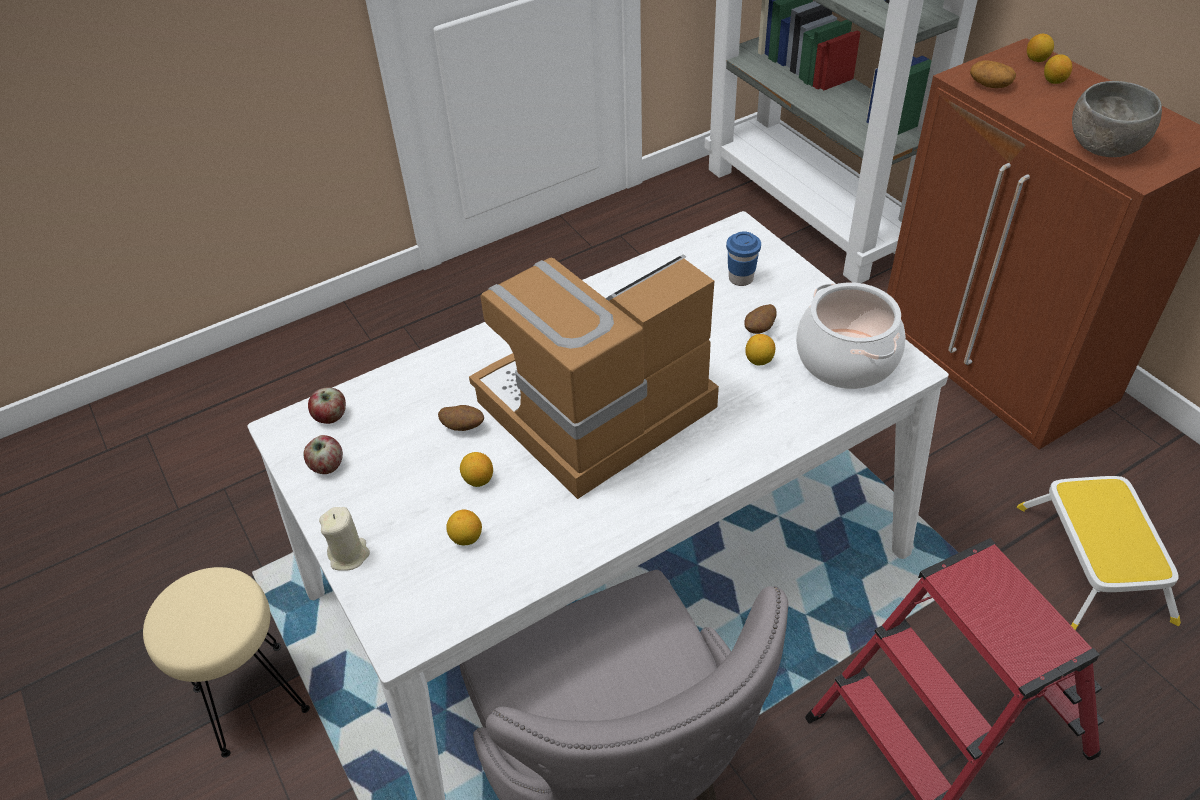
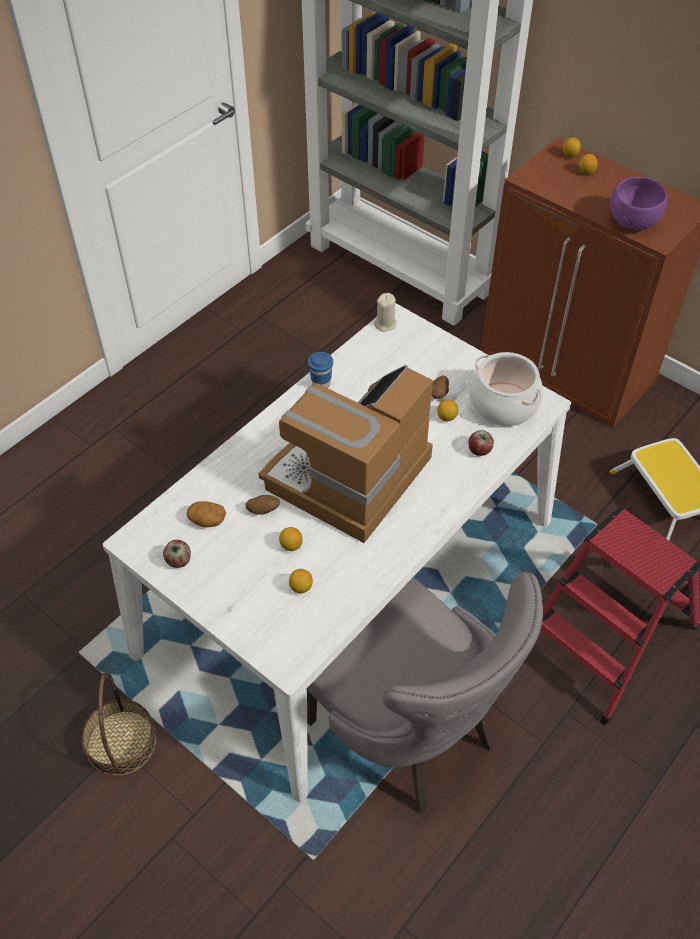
camera: 20 degrees left, 5 degrees up
beige stool [143,567,310,758] -> basket [81,672,157,776]
apple [308,387,346,424] -> apple moved to [468,430,494,456]
beige candle [319,507,370,571] -> beige candle moved to [374,293,397,332]
blue cup [726,231,761,286] -> blue cup moved to [308,352,333,388]
potato [970,60,1016,88] -> potato moved to [186,501,226,527]
grey bowl [1072,81,1162,157] -> purple bowl [610,177,667,230]

